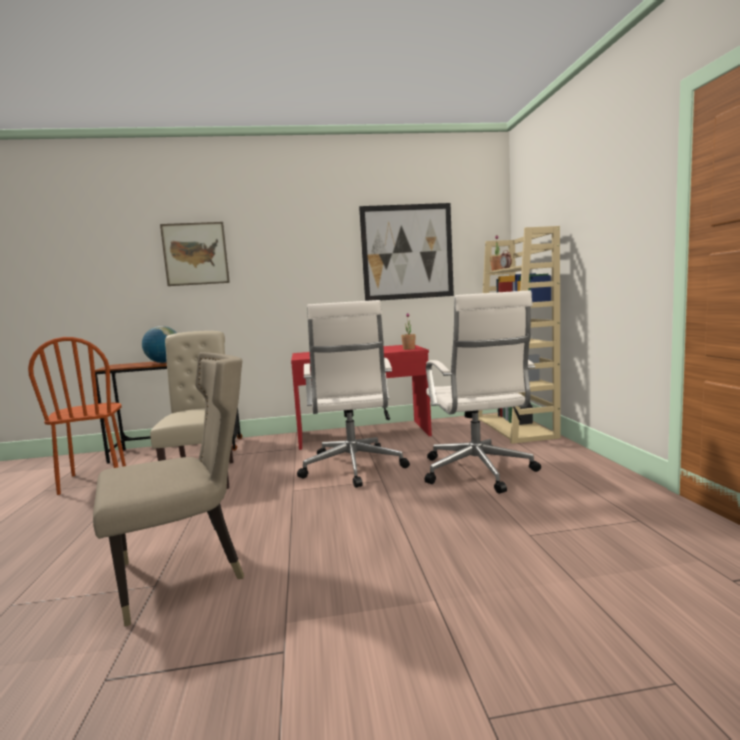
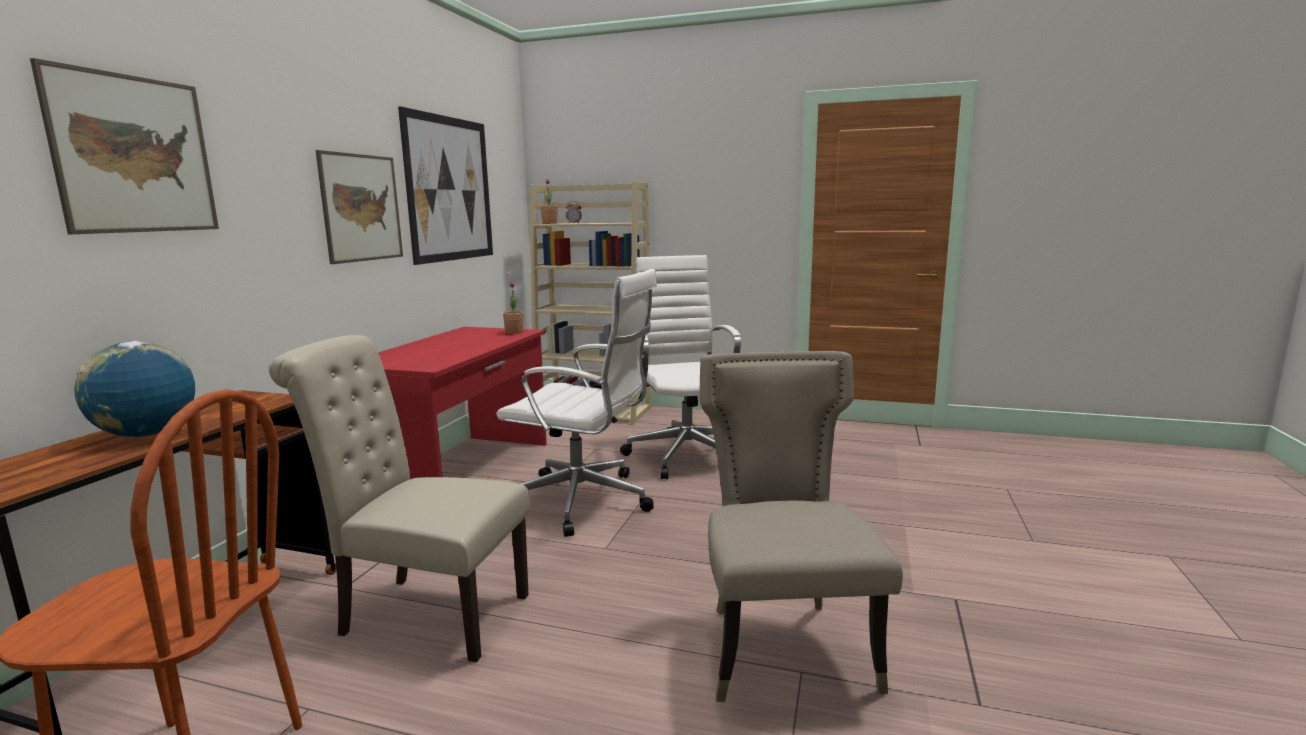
camera: 65 degrees left, 5 degrees up
white office chair [425,290,541,494] -> white office chair turned 120 degrees counterclockwise [620,255,741,479]
none -> picture [316,150,403,264]

